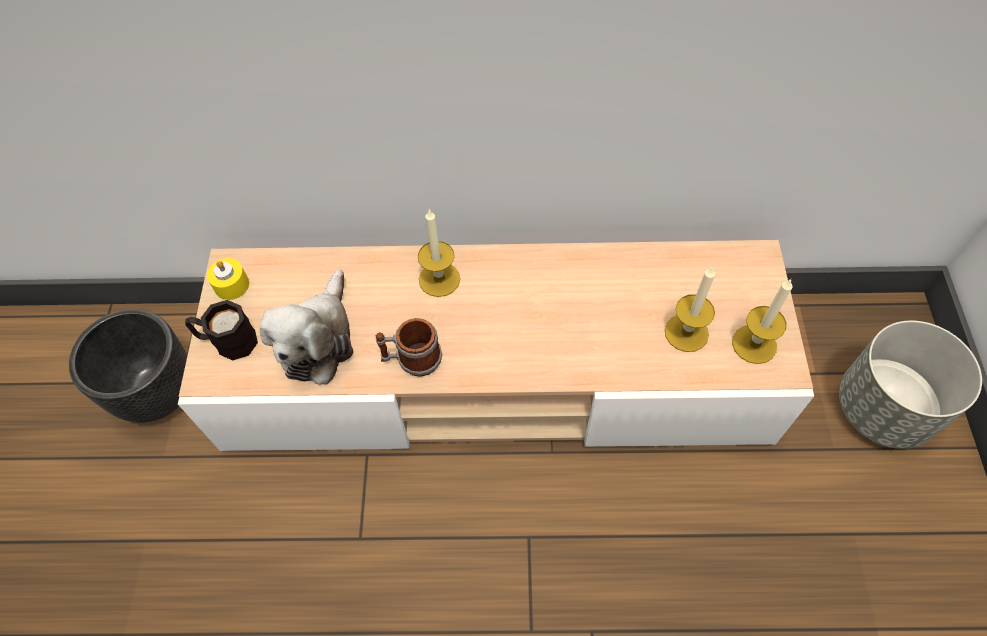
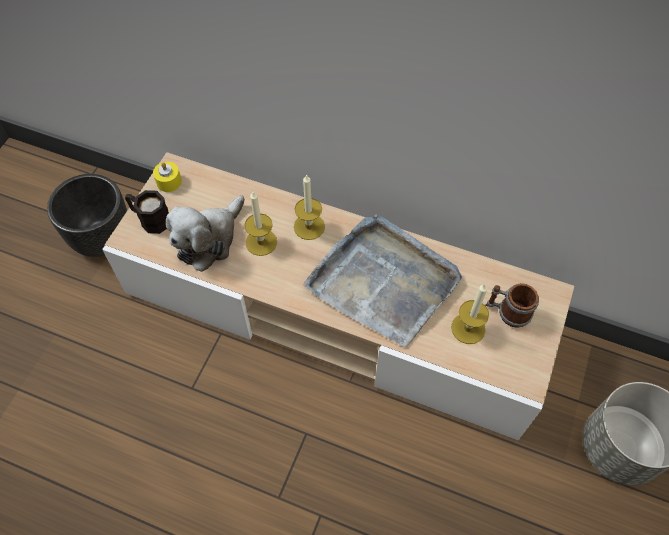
camera: 20 degrees right, 0 degrees up
mug [375,318,442,377] -> mug moved to [485,283,539,328]
candle [732,279,793,364] -> candle moved to [245,192,277,256]
none -> grey tray [303,214,462,347]

